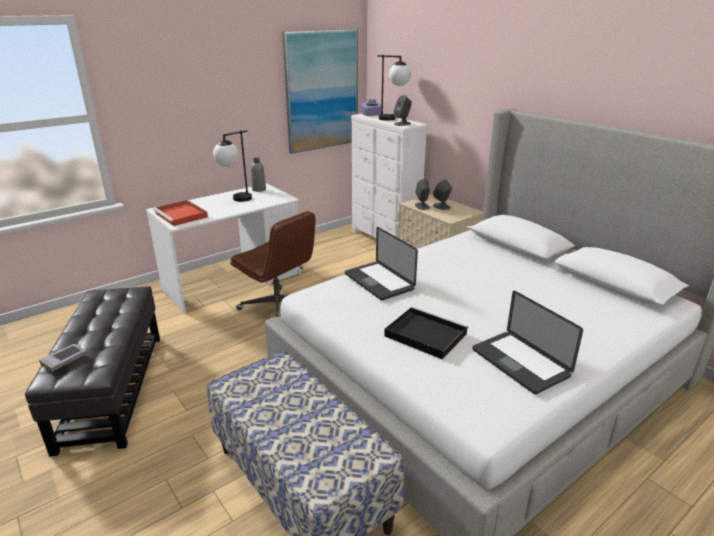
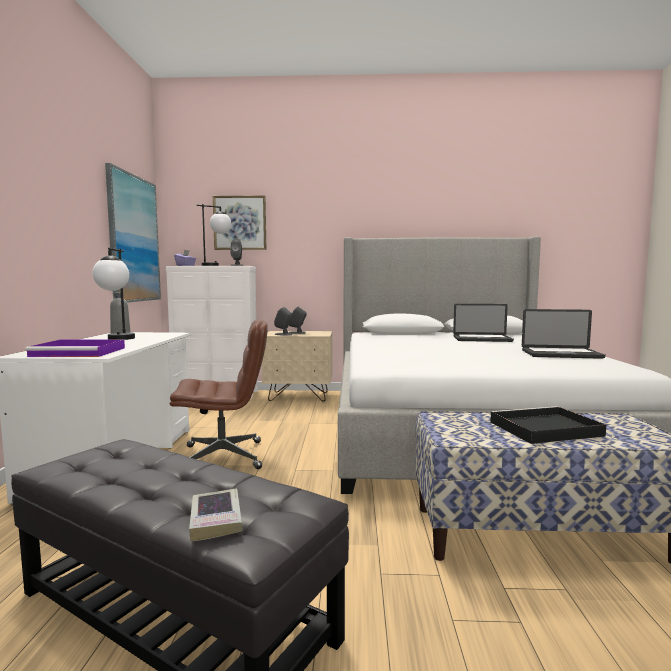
camera: 50 degrees left, 20 degrees down
red tray [153,200,208,226] -> purple tray [25,339,125,357]
laptop [345,227,418,301] -> laptop moved to [453,304,514,342]
black tray [384,307,468,360] -> black tray moved to [489,406,606,444]
none -> picture [213,195,266,250]

